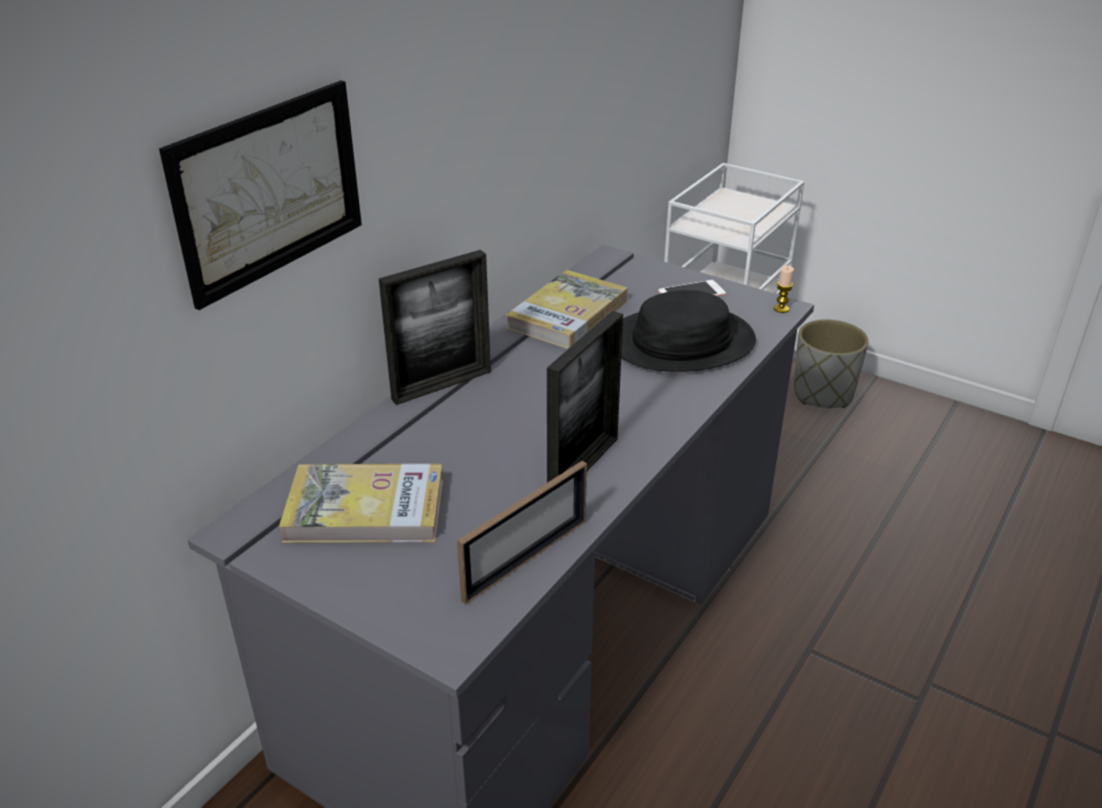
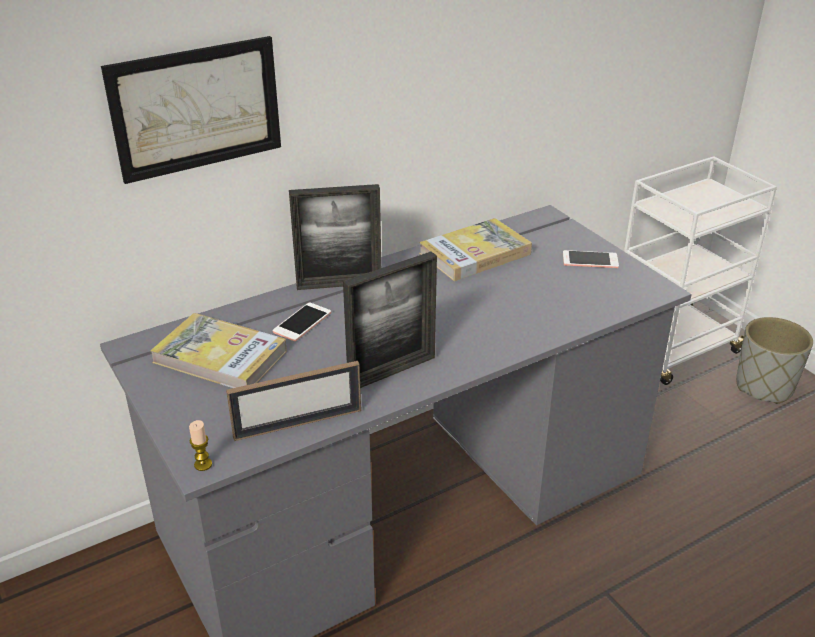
camera: 25 degrees right, 0 degrees up
black hat [621,290,756,372] -> none
candle [774,265,794,313] -> candle moved to [189,420,212,471]
none -> phone [273,302,331,341]

